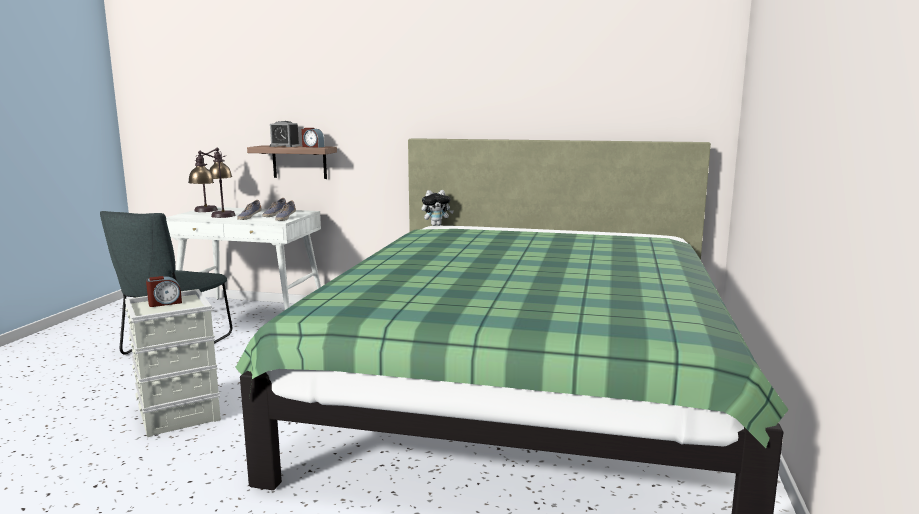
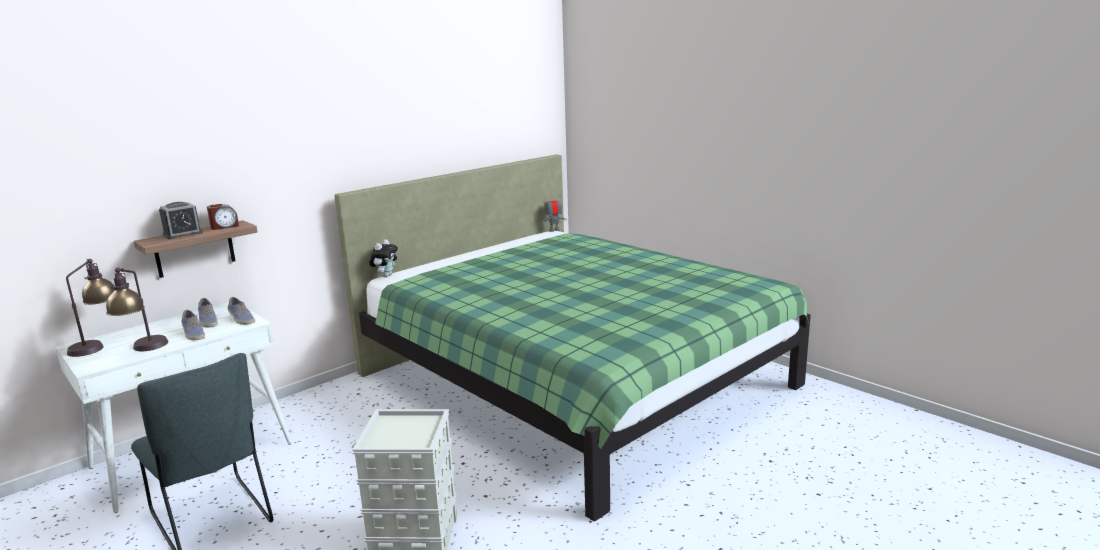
camera: 55 degrees left, 5 degrees up
alarm clock [146,276,182,307] -> none
none -> toy robot [542,198,567,232]

